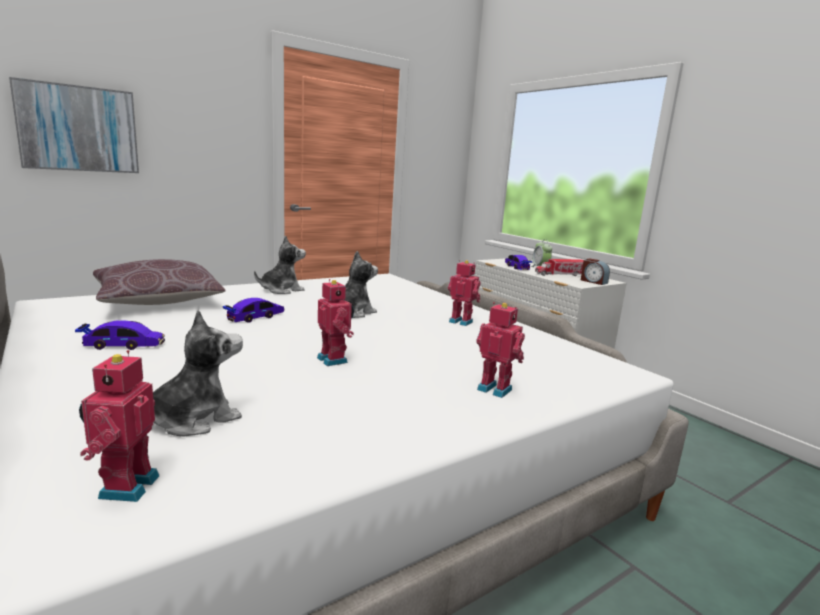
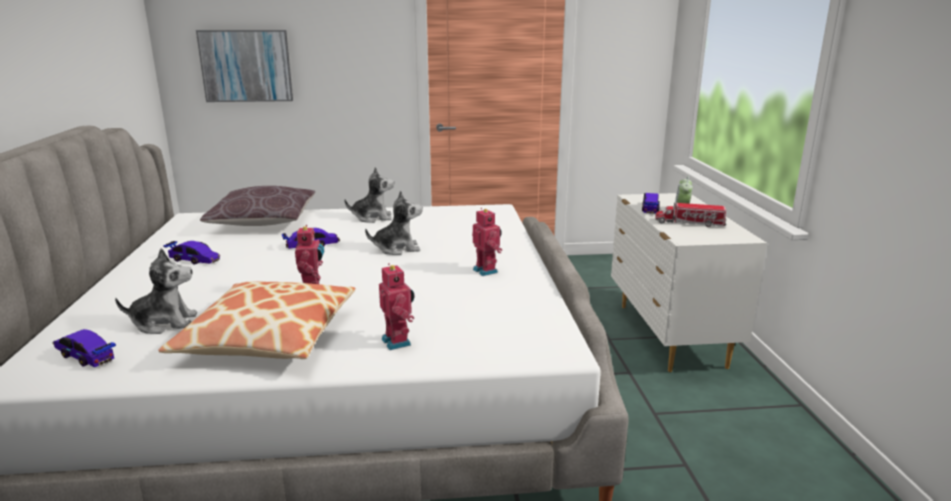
camera: 30 degrees right, 5 degrees up
toy robot [79,350,160,502] -> toy car [53,329,116,367]
alarm clock [581,258,610,285] -> none
none -> pillow [158,282,355,359]

